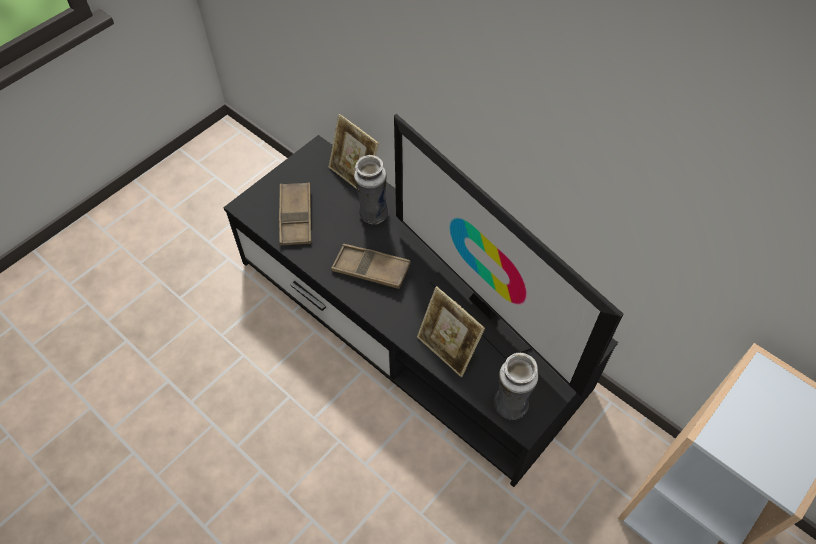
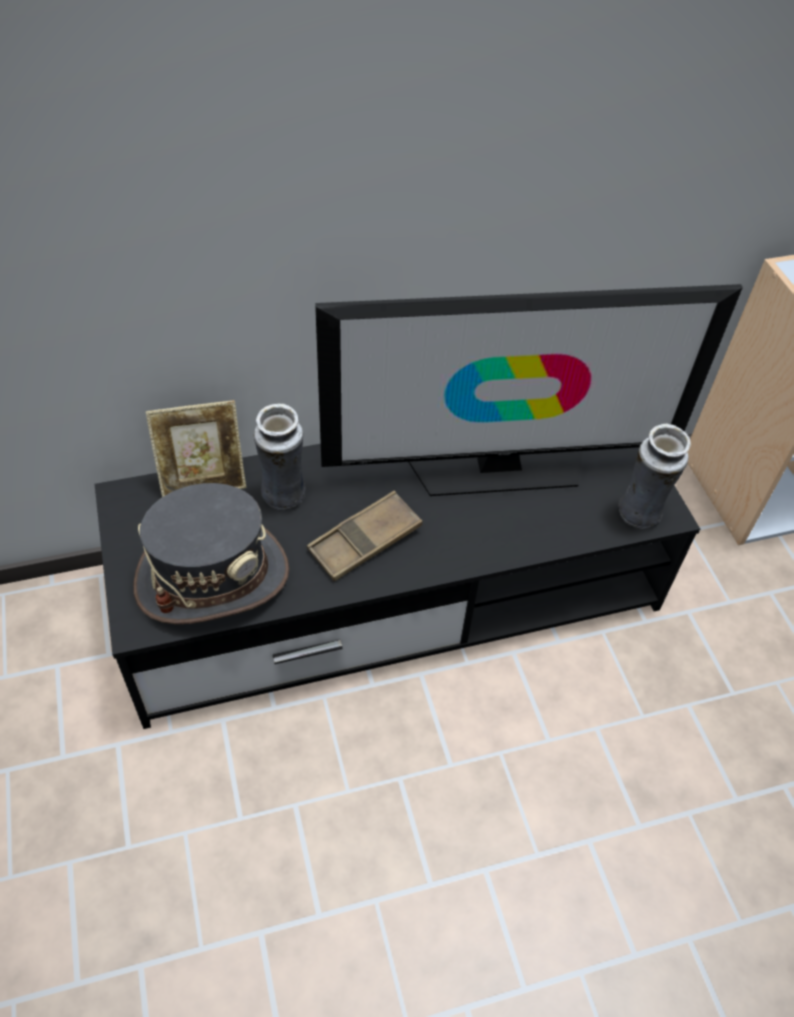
camera: 60 degrees left, 5 degrees down
brown tray [279,182,312,246] -> grey hat [133,483,289,624]
picture frame [417,286,485,377] -> none

